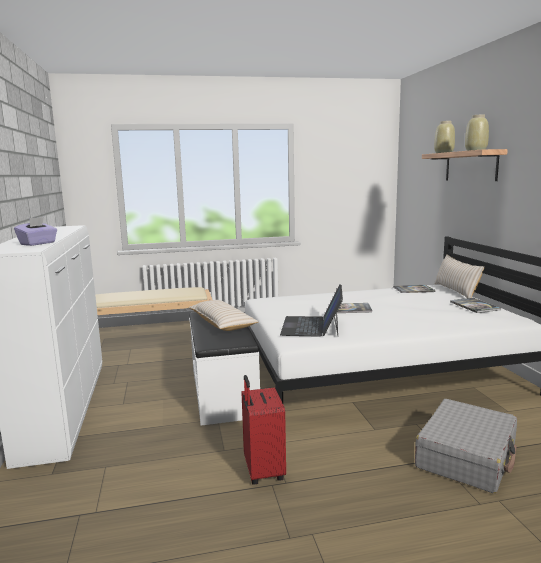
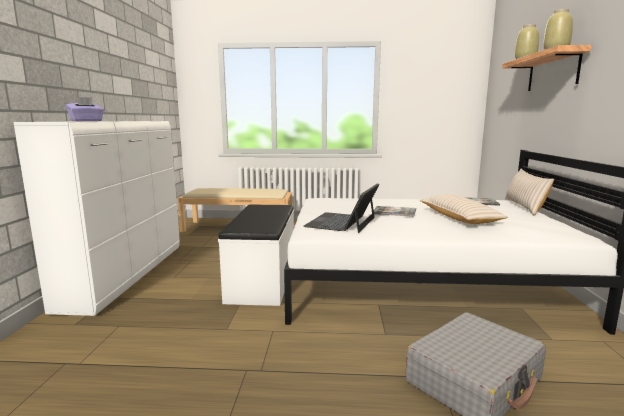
camera: 15 degrees right, 0 degrees up
beige pillow [189,300,259,331] -> beige pillow moved to [420,194,508,224]
red suitcase [241,375,286,485] -> none
book [450,298,501,313] -> none

